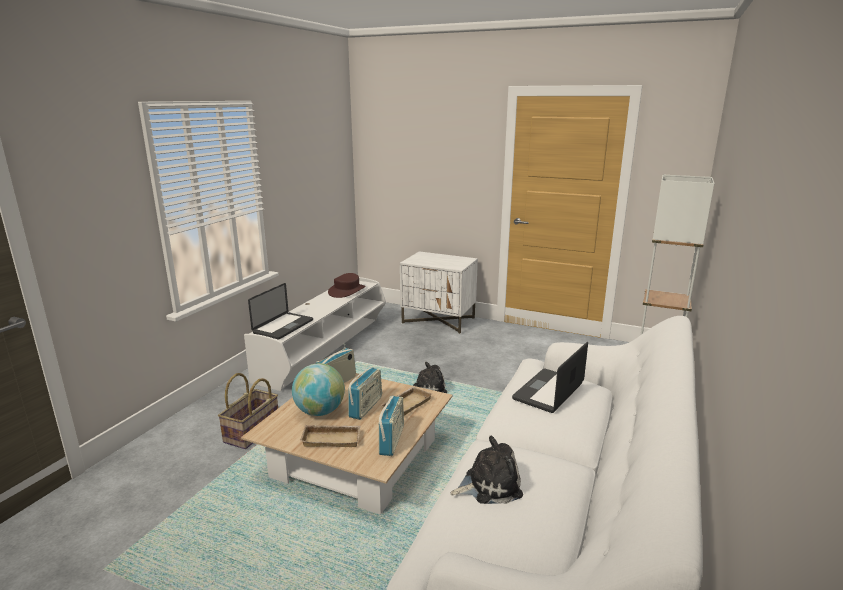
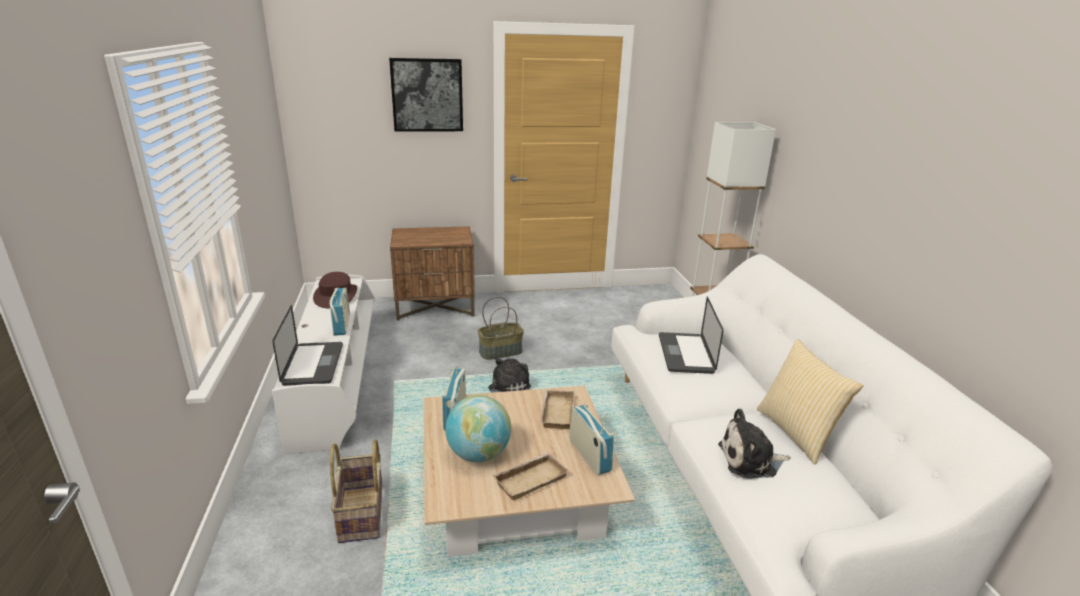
camera: 35 degrees left, 5 degrees up
radio [348,368,382,420] -> radio moved to [330,288,350,336]
white nightstand [400,251,478,334] -> brown nightstand [390,226,475,321]
plush toy [450,436,523,504] -> plush toy turned 135 degrees counterclockwise [718,409,791,479]
none -> picture [389,58,463,131]
none -> basket [478,296,524,360]
none -> pillow [757,339,863,464]

